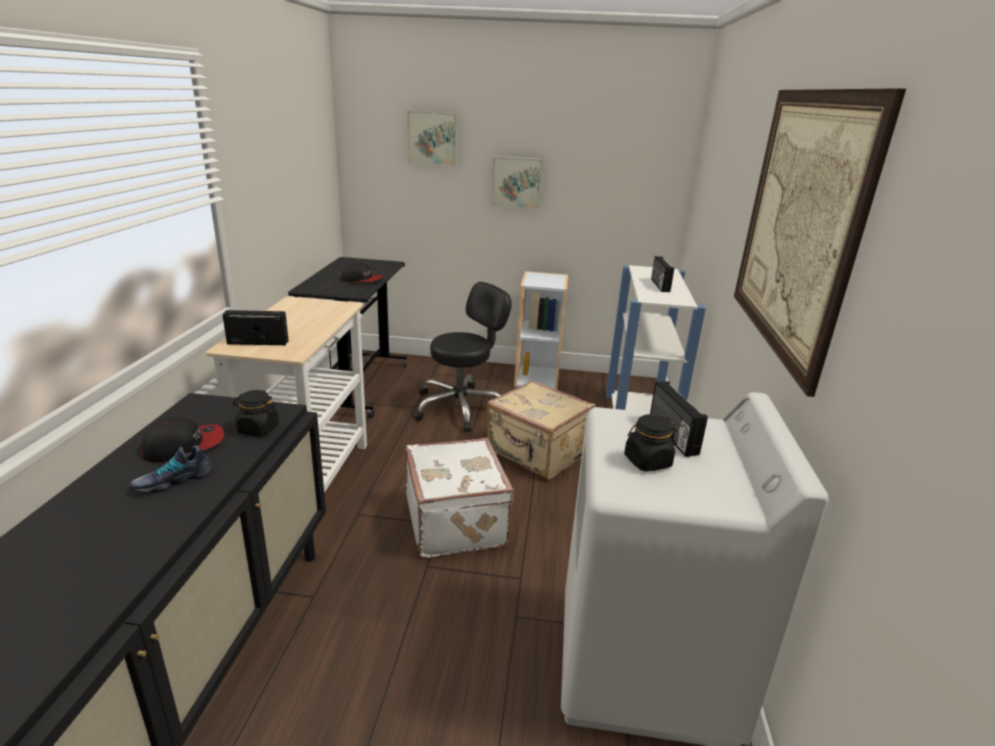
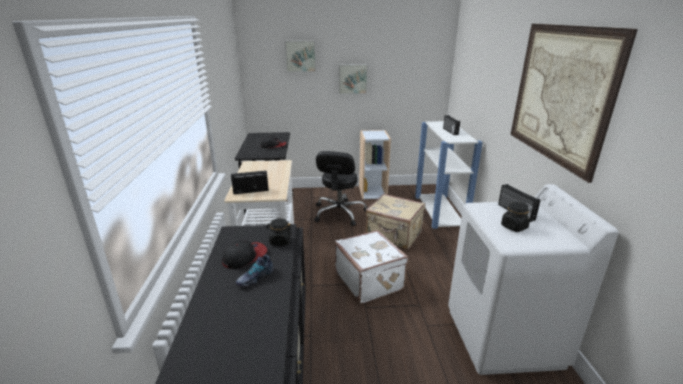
camera: 10 degrees left, 0 degrees up
black office chair [413,282,512,432] -> black office chair turned 150 degrees clockwise [314,151,367,226]

